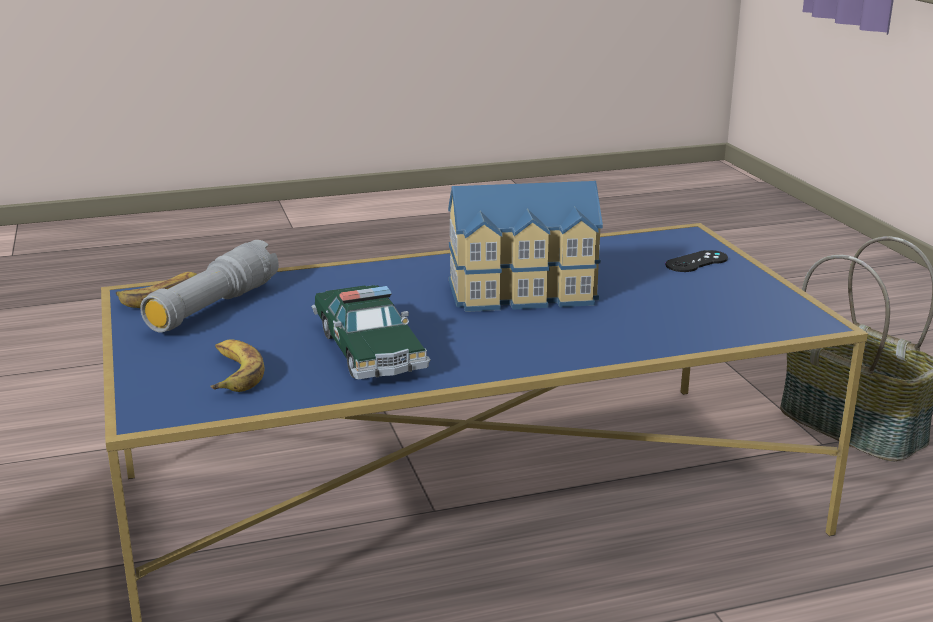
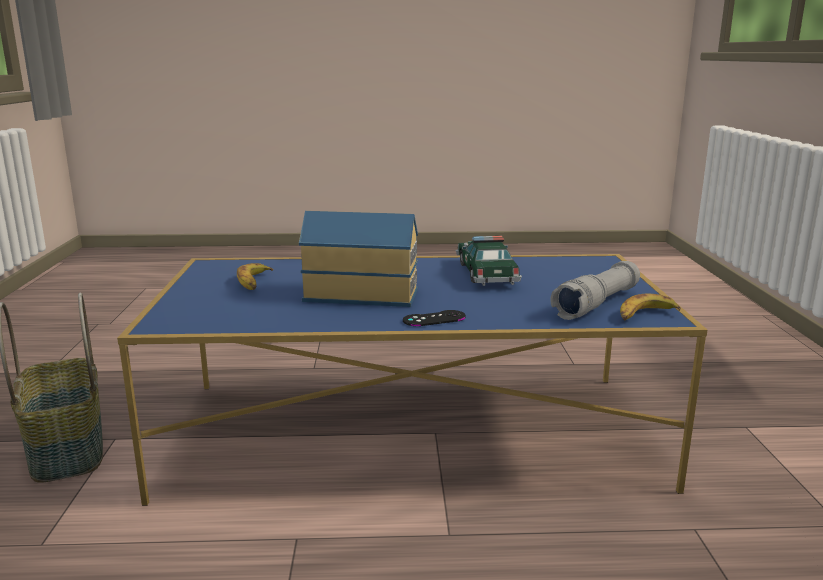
camera: 165 degrees left, 5 degrees down
banana [210,340,264,392] -> banana moved to [237,263,274,290]
black game controller [665,250,728,272] -> black game controller moved to [403,310,466,326]

